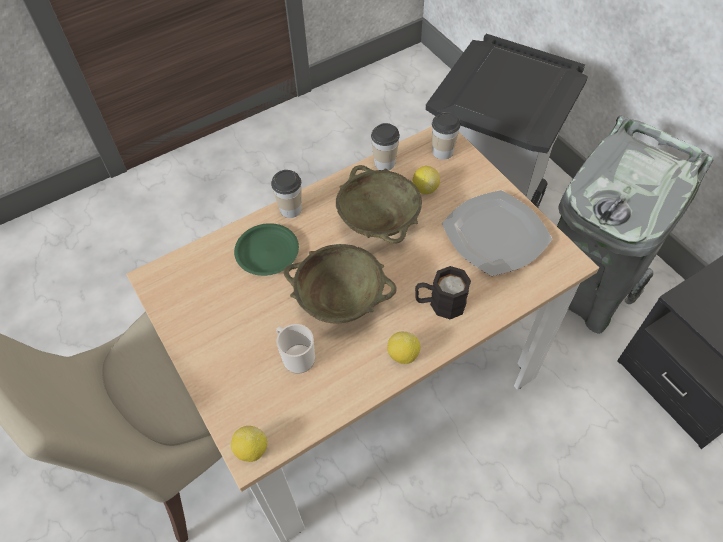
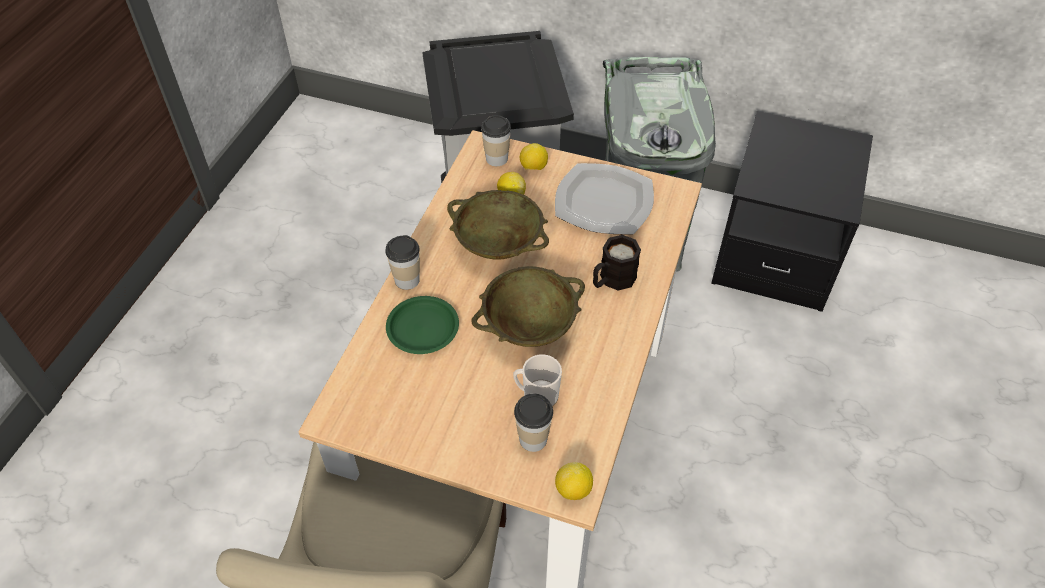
camera: 40 degrees left, 5 degrees down
cup [371,123,400,170] -> cup moved to [514,394,553,452]
lemon [387,332,421,364] -> lemon moved to [520,143,548,170]

